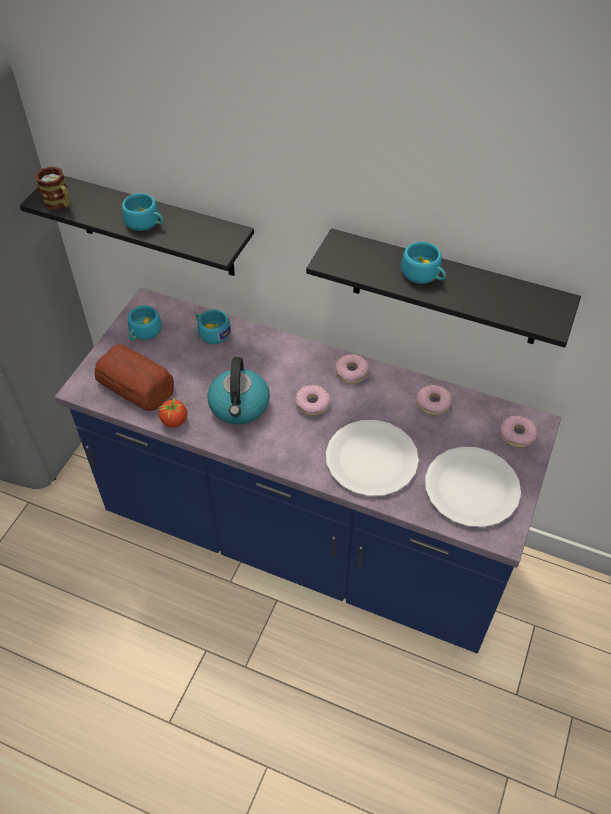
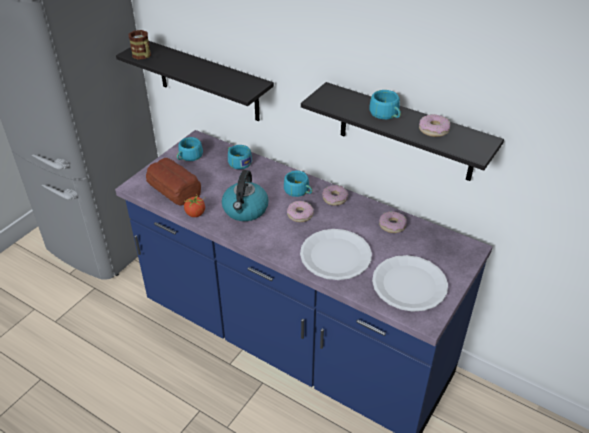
camera: 10 degrees right, 10 degrees down
turquoise cup [122,193,163,231] -> turquoise cup moved to [284,171,312,197]
donut [500,416,537,448] -> donut moved to [419,114,450,137]

